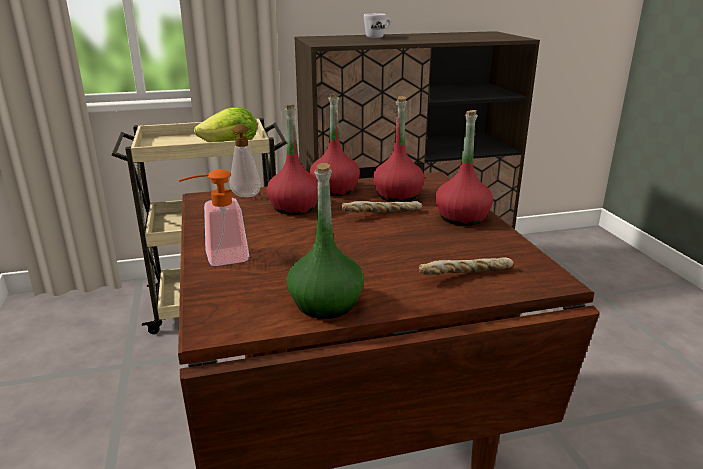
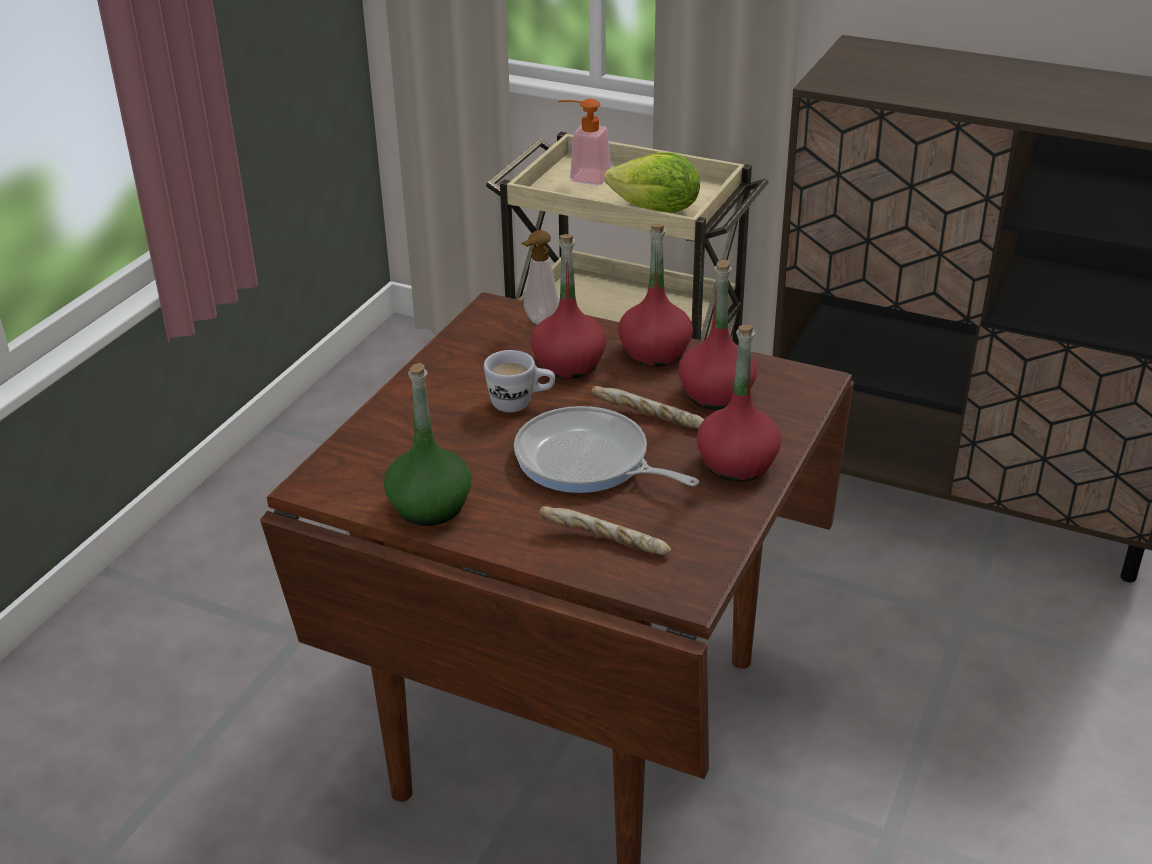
camera: 40 degrees right, 10 degrees up
soap dispenser [178,169,249,266] -> soap dispenser moved to [558,99,611,185]
white mug [364,13,391,38] -> white mug moved to [484,350,555,412]
none -> frying pan [514,406,699,493]

